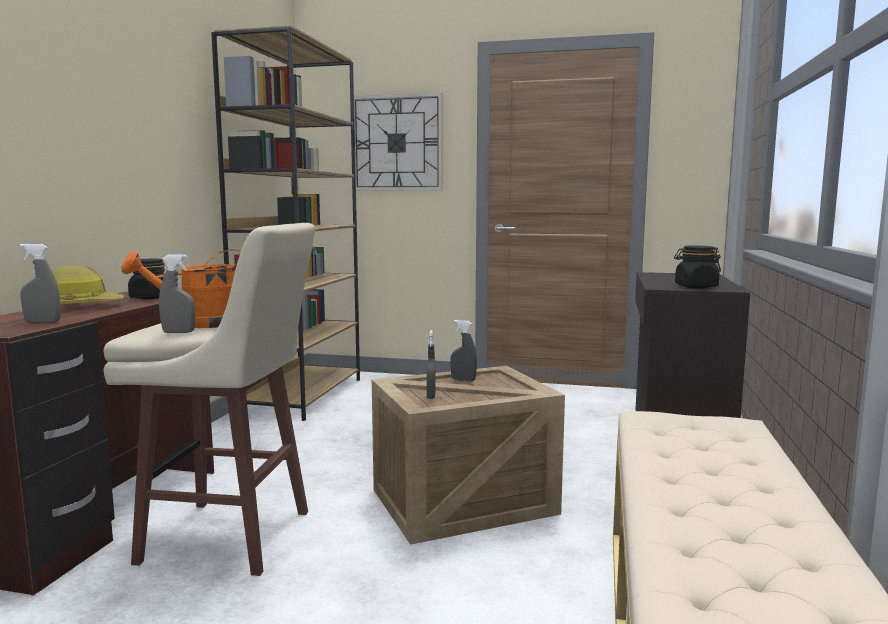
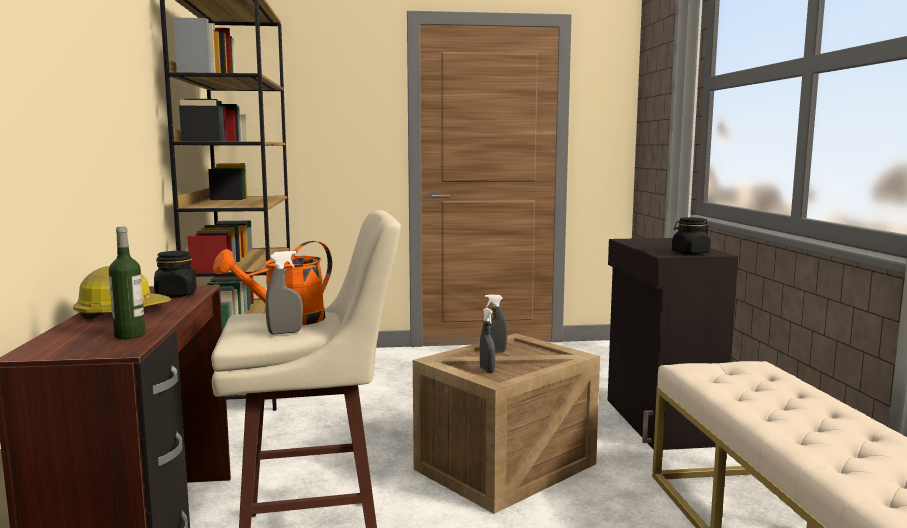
camera: 20 degrees left, 0 degrees up
grey spray bottle [20,243,61,323] -> bottle [109,227,145,339]
wall clock [354,93,442,191] -> none

